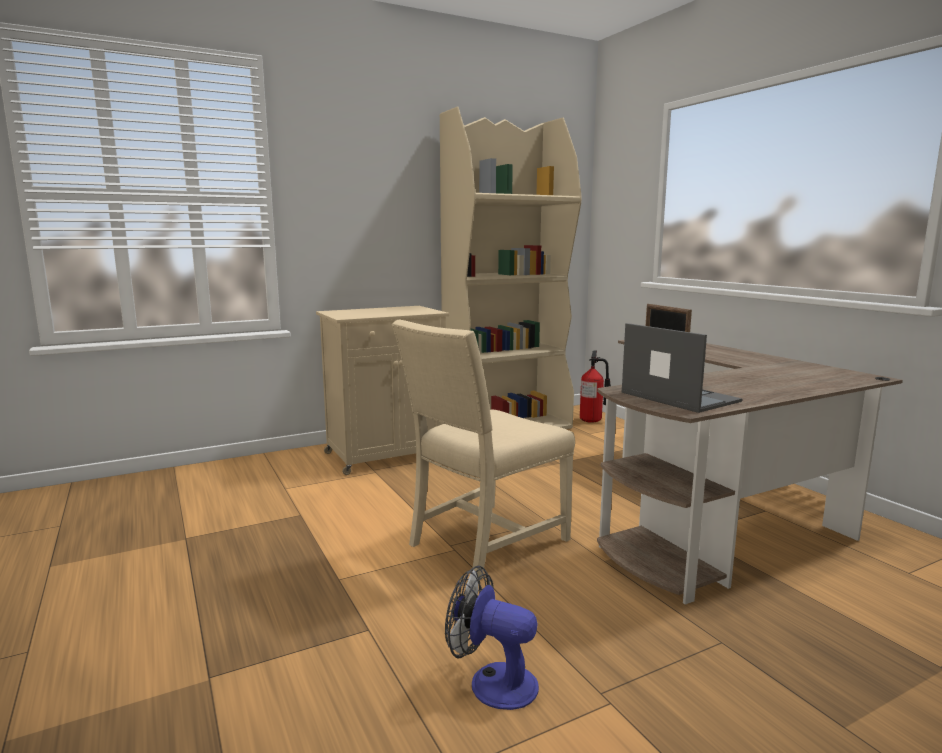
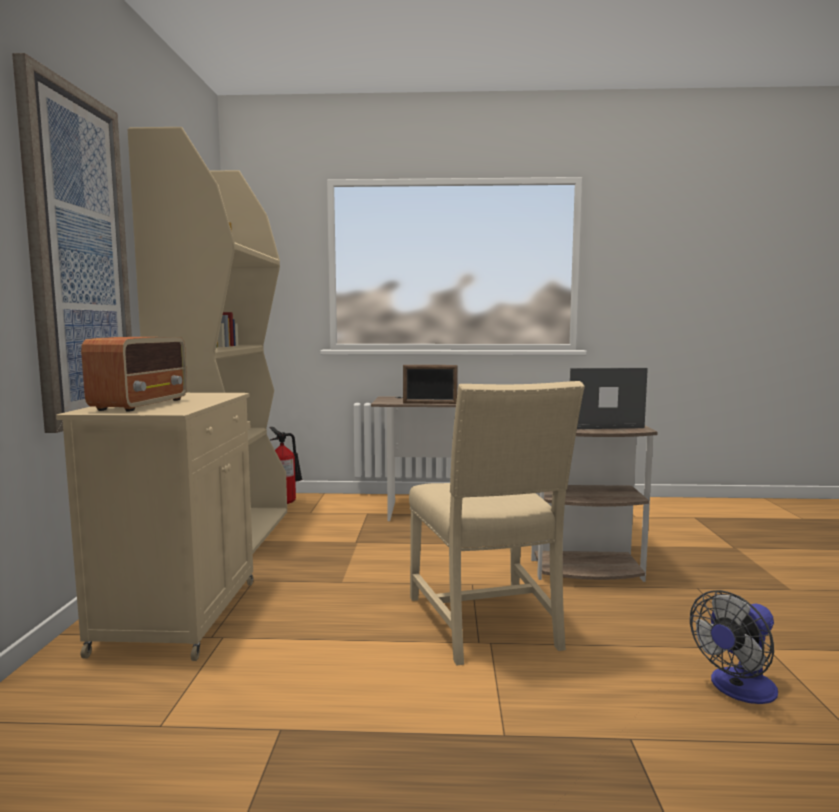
camera: 60 degrees left, 5 degrees down
none -> picture [12,53,132,433]
none -> radio [81,337,187,412]

